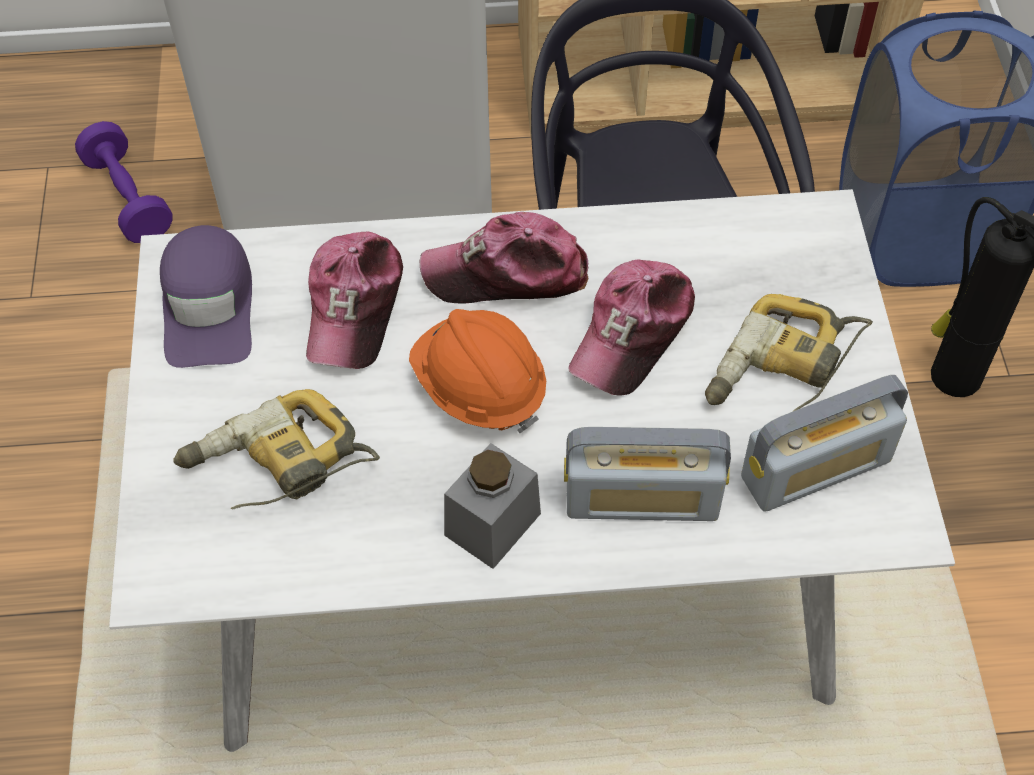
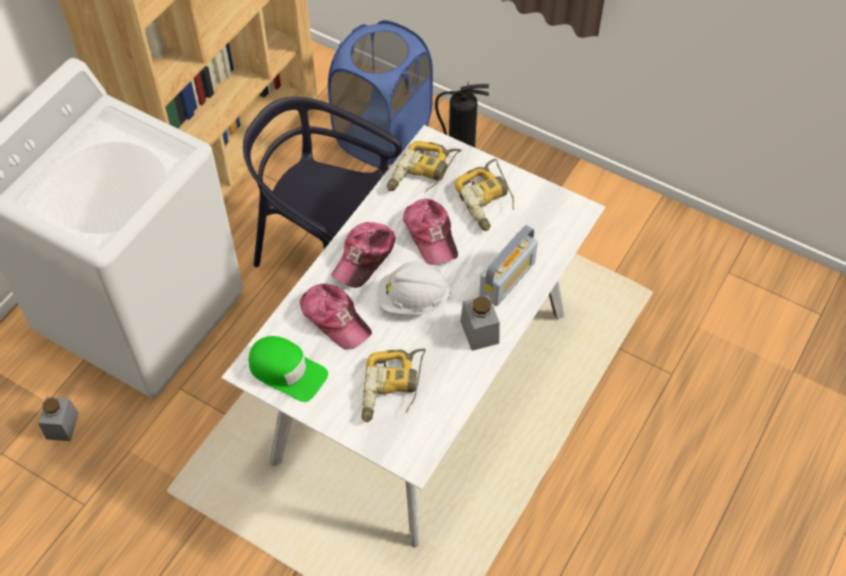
camera: 55 degrees left, 0 degrees up
purple dumbbell [75,121,173,243] -> grey jar [38,397,79,441]
purple cap [160,225,252,368] -> green cap [248,336,328,402]
orange hard hat [409,309,546,433] -> white hard hat [378,262,451,315]
radio [741,375,908,512] -> none
none -> power drill [387,141,462,193]

